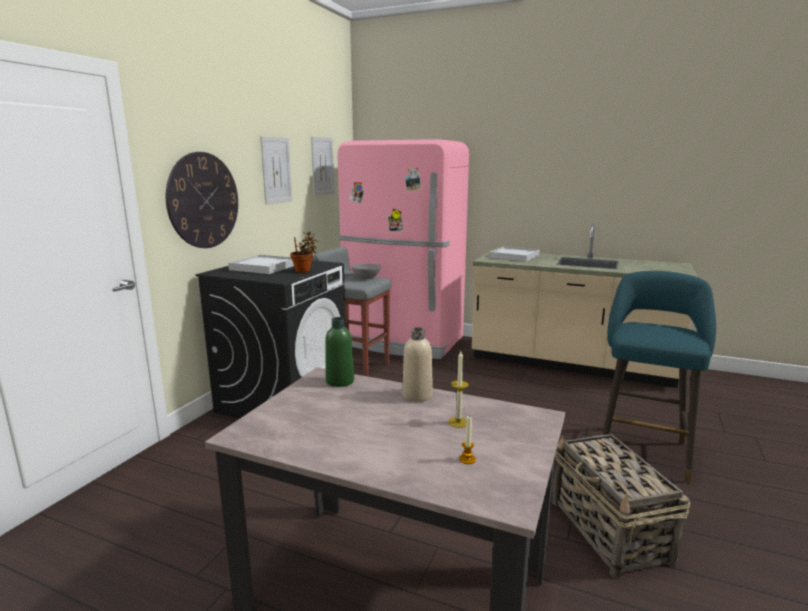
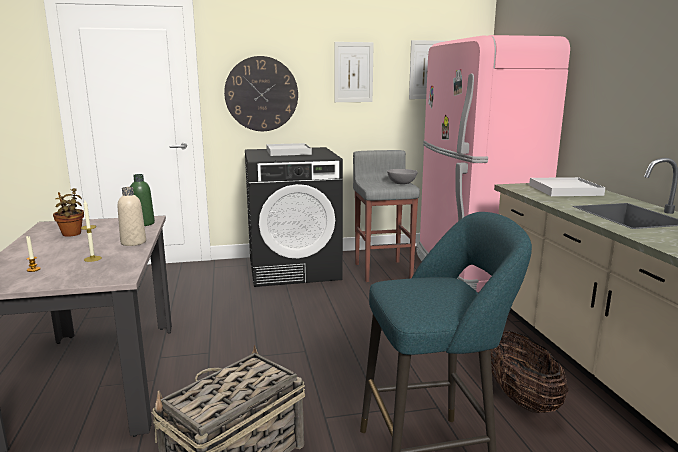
camera: 55 degrees right, 0 degrees up
potted plant [290,232,318,273] -> potted plant moved to [53,188,84,237]
none -> basket [491,330,568,413]

